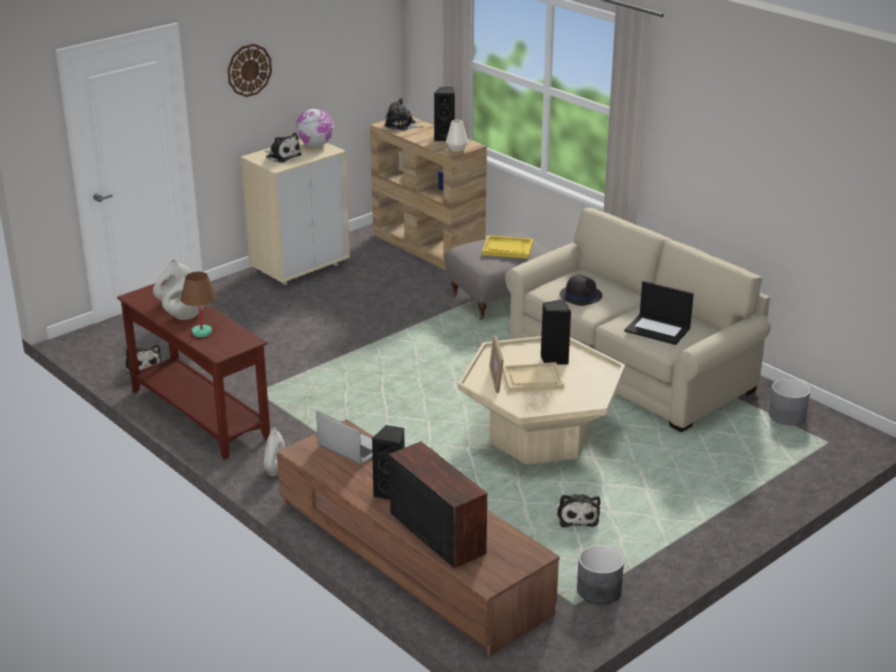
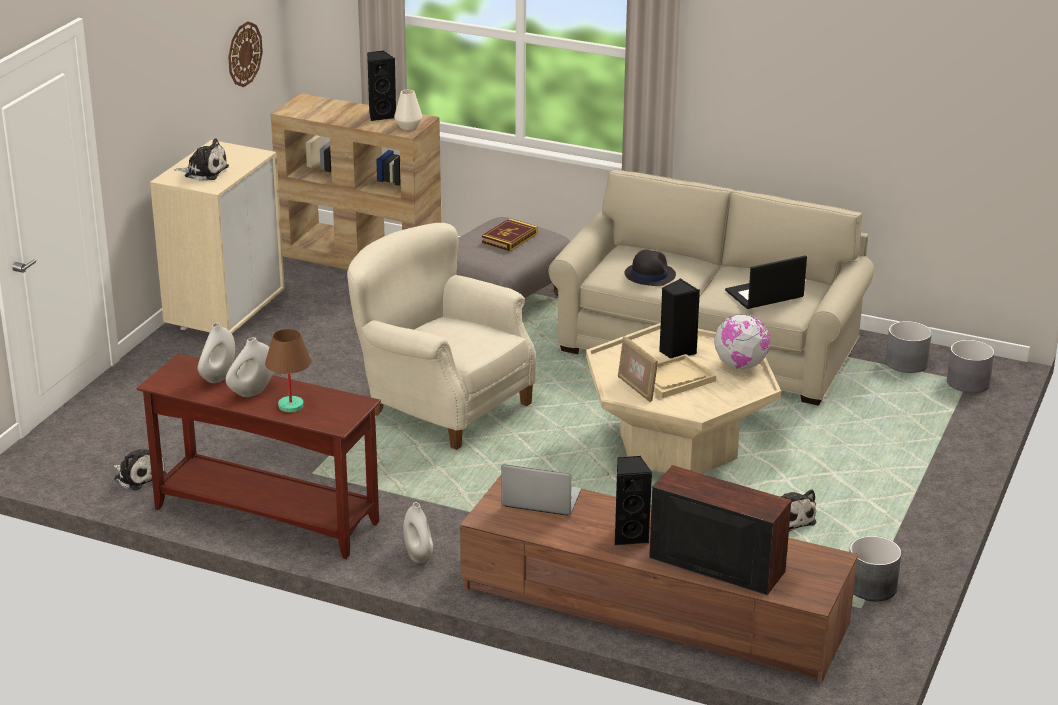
camera: 25 degrees left, 0 degrees up
wall clock [227,44,272,97] -> wall clock moved to [228,21,263,87]
globe [296,108,334,147] -> globe moved to [714,314,770,369]
plush toy [384,98,423,130] -> none
yellow tray [482,235,533,259] -> book [482,218,538,251]
laptop [624,281,694,345] -> laptop turned 150 degrees clockwise [725,255,807,309]
none -> beige armchair [347,223,536,450]
none -> grey planter [947,340,994,393]

